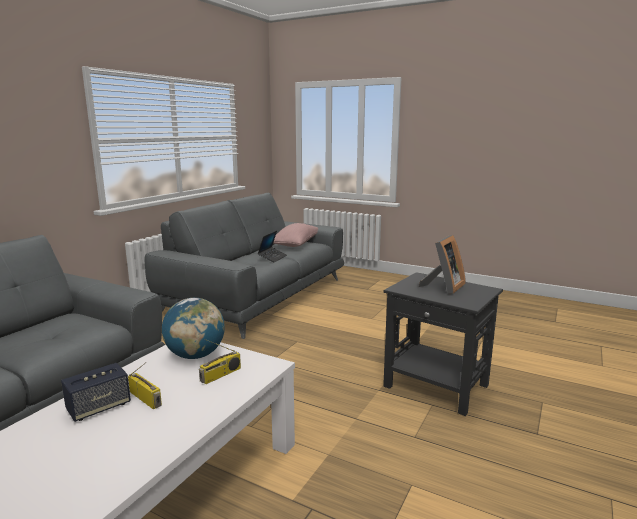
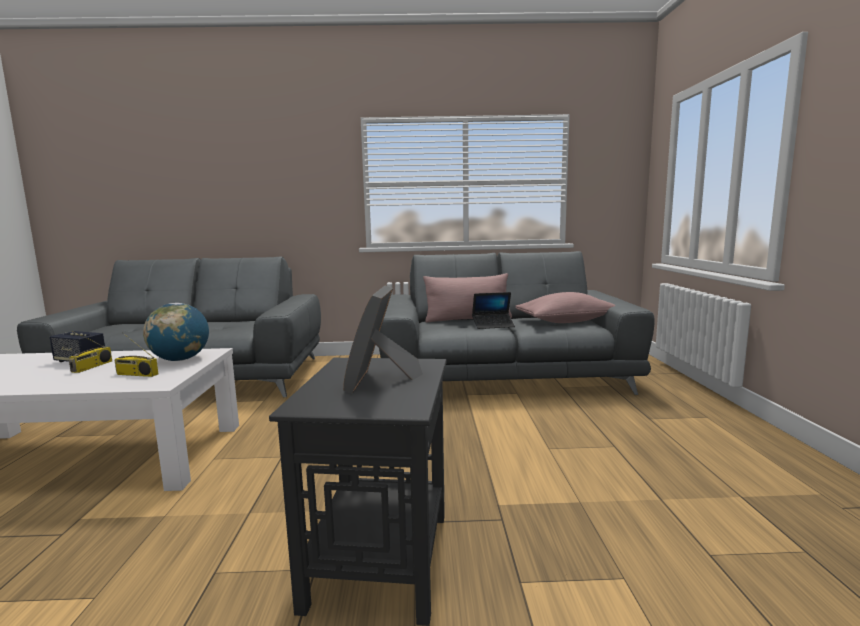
camera: 60 degrees right, 5 degrees down
picture frame [419,235,466,294] -> picture frame turned 90 degrees clockwise [343,286,423,394]
none -> pink pillow [423,273,512,322]

